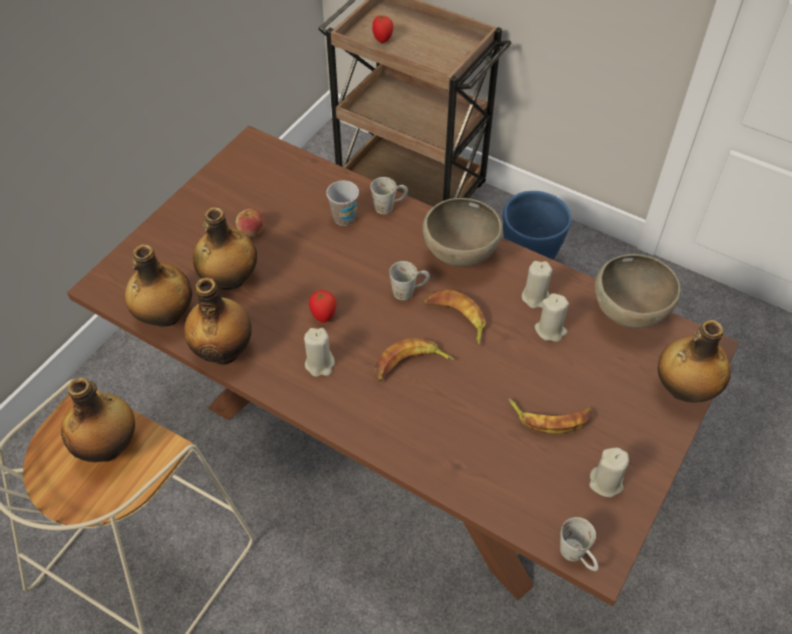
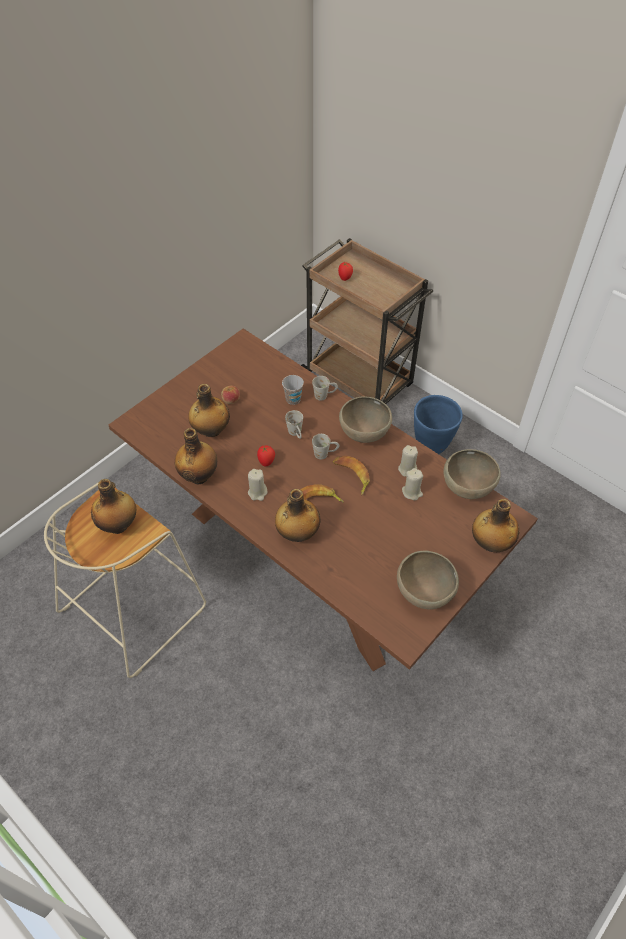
camera: 10 degrees right, 0 degrees up
bottle [125,244,192,327] -> bottle moved to [275,489,321,542]
banana [508,398,593,434] -> none
white mug [560,517,599,571] -> white mug moved to [285,410,303,439]
beige candle [589,448,629,497] -> brown bowl [397,551,459,610]

